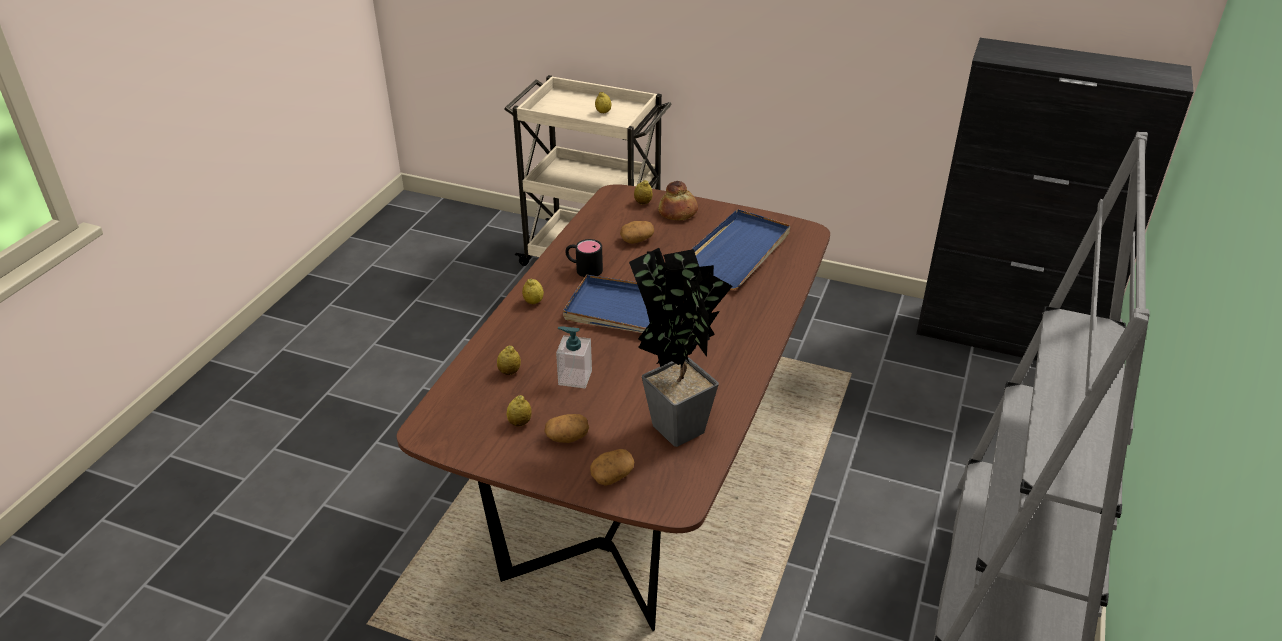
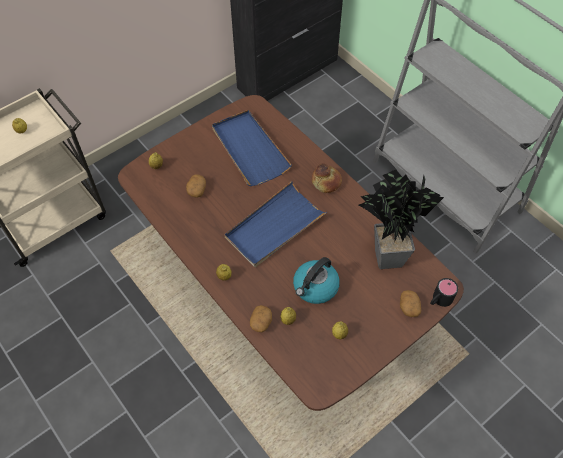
camera: 60 degrees left, 20 degrees up
potato [544,414,589,443] -> potato moved to [250,305,272,332]
soap dispenser [556,326,592,388] -> kettle [293,257,340,304]
black mug [565,239,603,277] -> black mug moved to [430,278,458,307]
bread [658,181,698,221] -> bread moved to [312,163,342,193]

